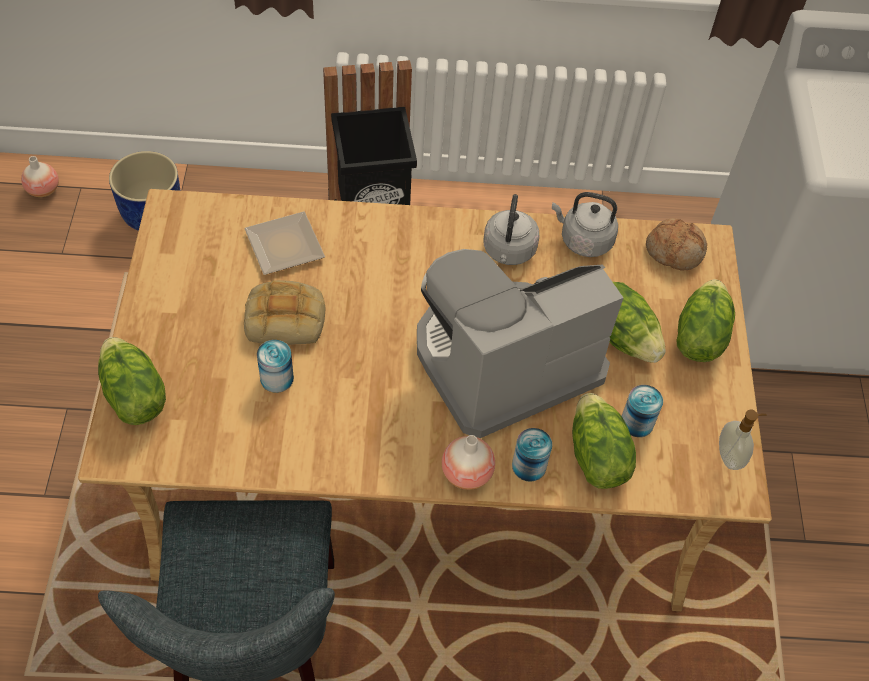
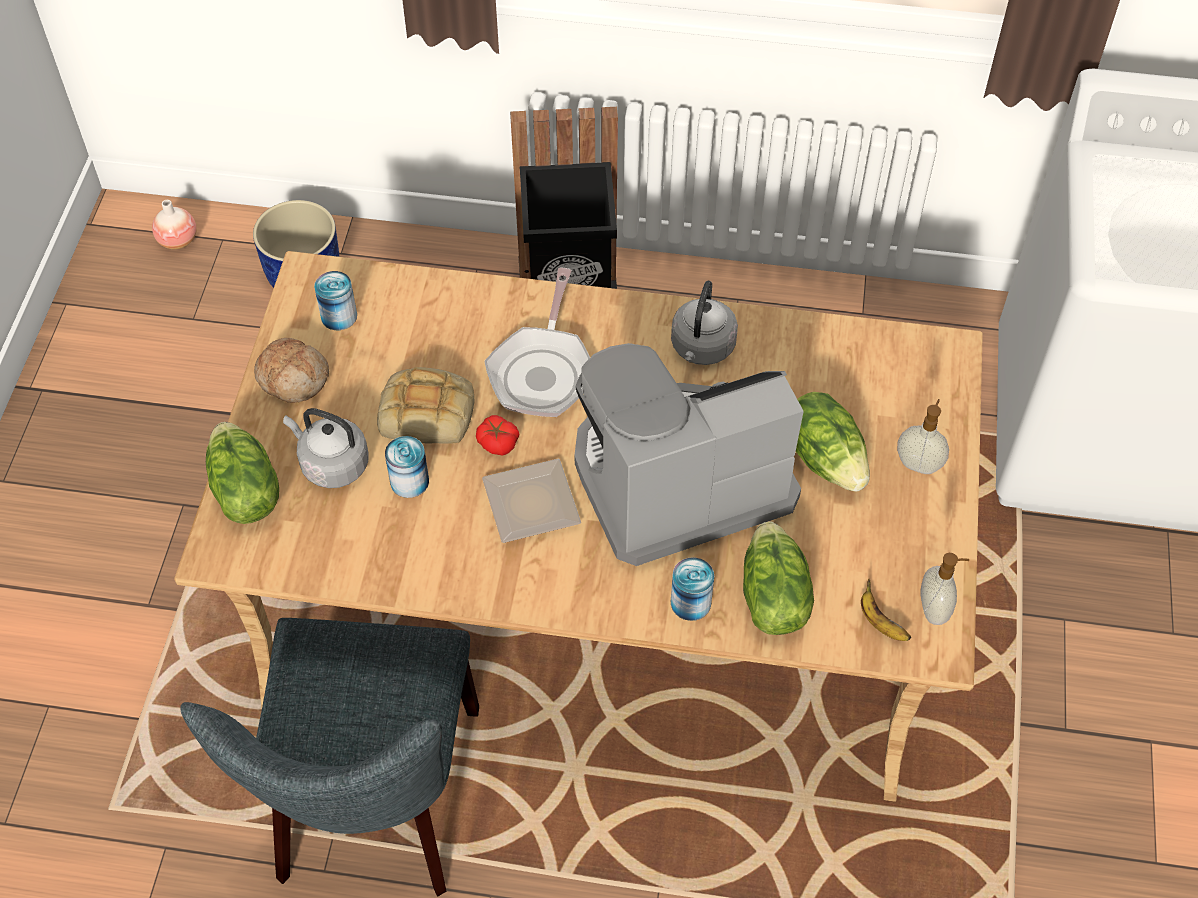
camera: 10 degrees right, 0 degrees up
plate [244,211,325,275] -> plate moved to [482,459,581,543]
vase [442,435,495,490] -> none
grey kettle [552,192,618,257] -> grey kettle moved to [283,408,369,488]
can [622,385,663,437] -> can moved to [314,271,357,330]
bread [646,218,707,270] -> bread moved to [254,338,329,403]
lettuce [676,279,735,362] -> soap dispenser [897,399,949,474]
none -> tomato [476,415,519,456]
none -> frying pan [484,268,590,417]
none -> banana [861,579,911,641]

